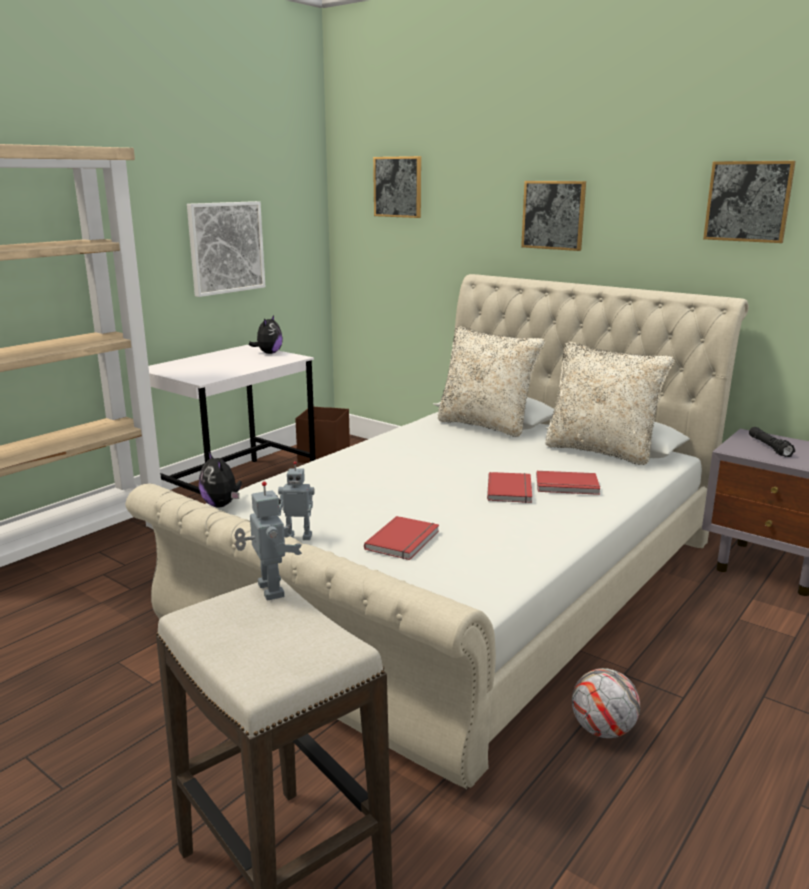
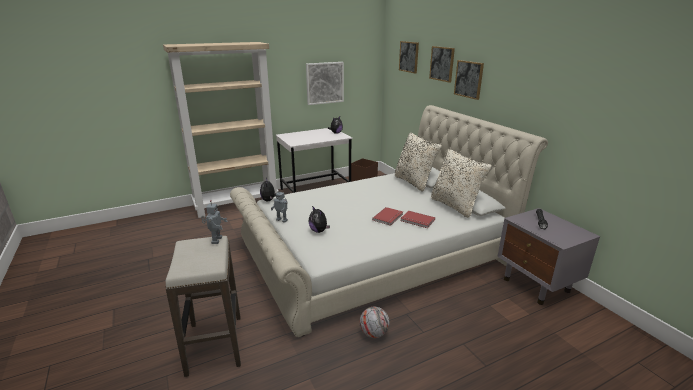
camera: 25 degrees right, 5 degrees up
red book [364,516,439,560] -> plush toy [309,206,330,233]
picture [703,161,796,243] -> picture moved to [429,46,455,83]

